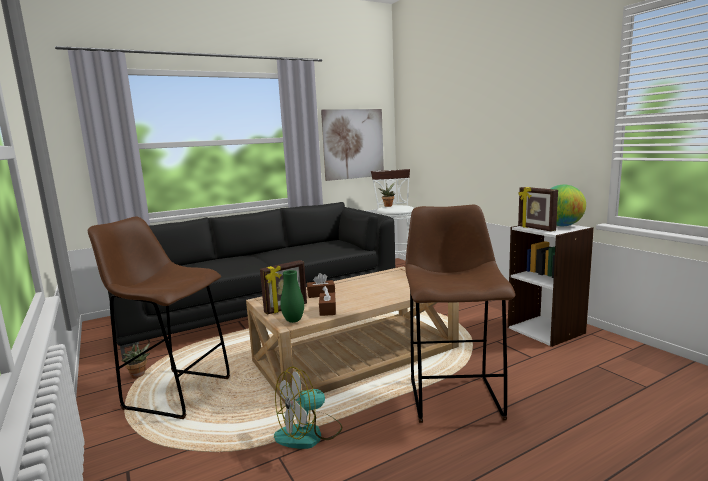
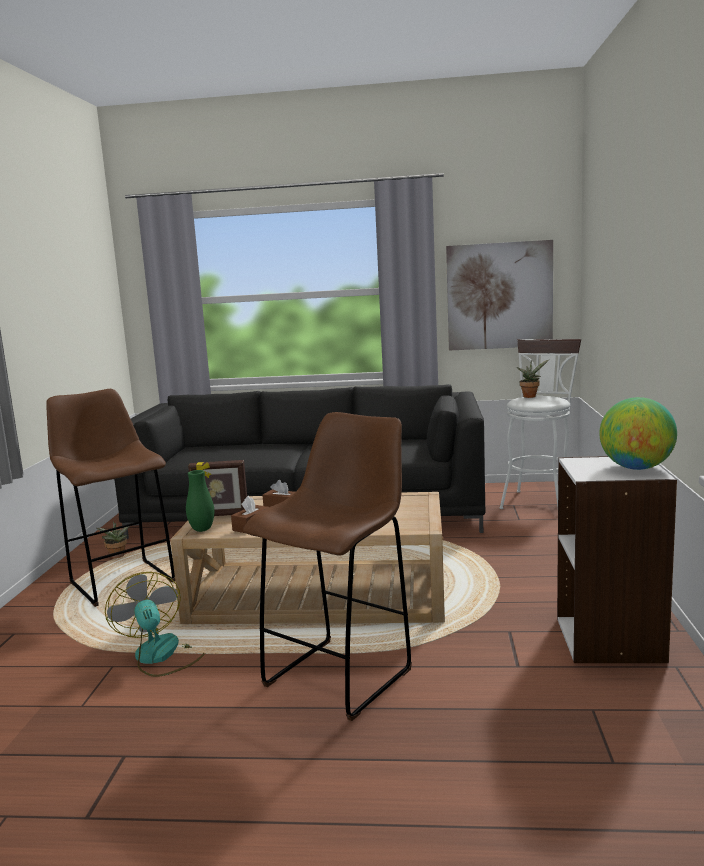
camera: 35 degrees right, 0 degrees up
fan [274,366,342,449] -> fan turned 60 degrees clockwise [105,572,205,677]
picture frame [518,187,558,231] -> none

